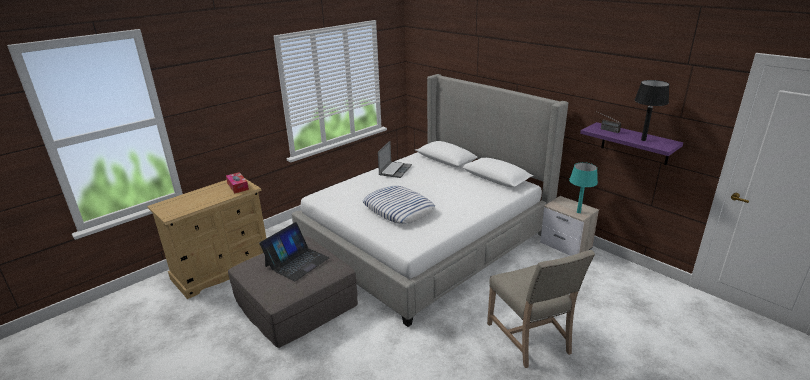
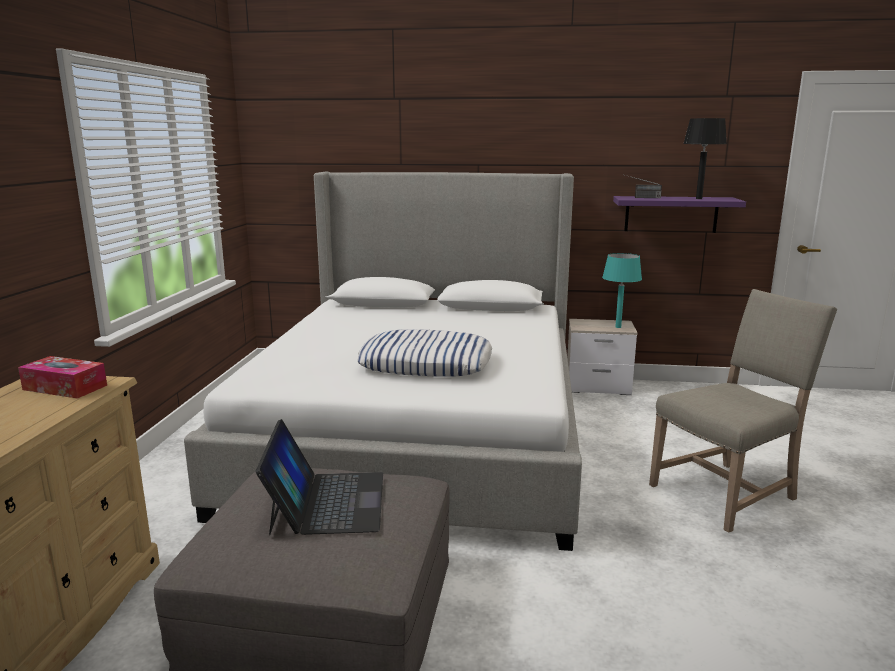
camera: 40 degrees left, 10 degrees down
laptop [378,141,412,178] -> none
beige chair [487,250,595,368] -> beige chair turned 60 degrees counterclockwise [649,289,837,533]

